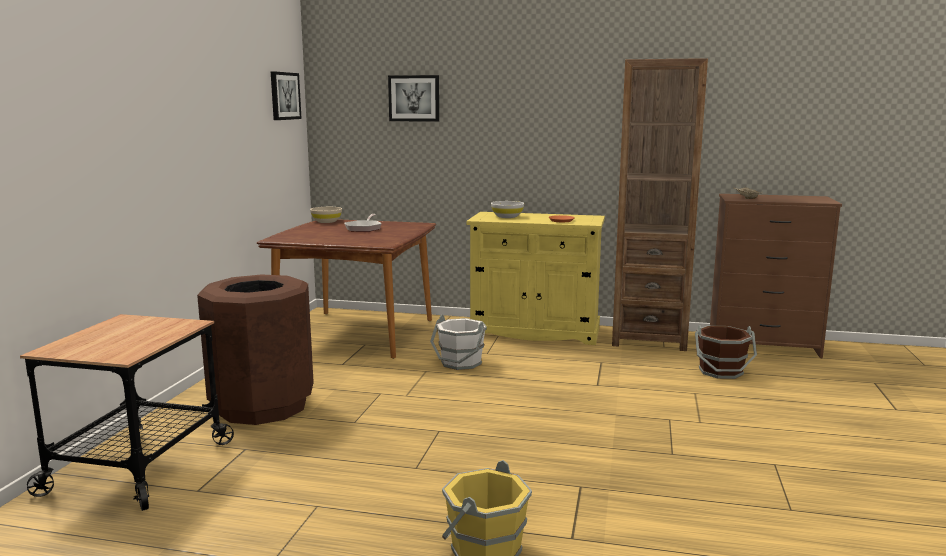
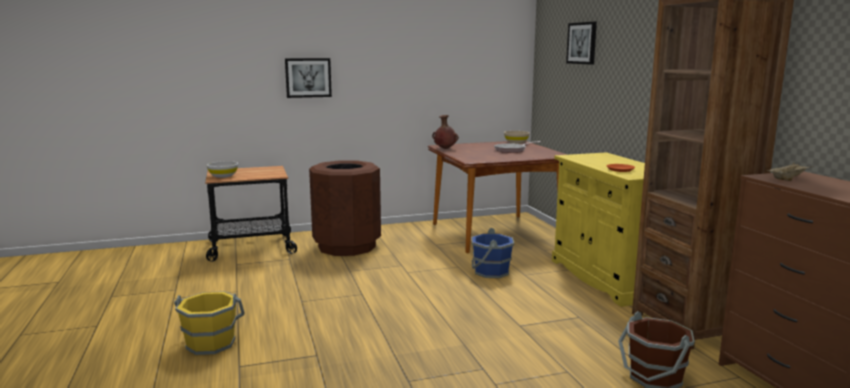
camera: 60 degrees right, 0 degrees up
picture [271,71,302,120] -> picture moved to [285,58,332,98]
white bucket [430,315,487,370] -> blue bucket [471,228,514,278]
white bowl [491,201,524,218] -> white bowl moved to [207,161,238,178]
none -> brown vase [432,115,459,149]

